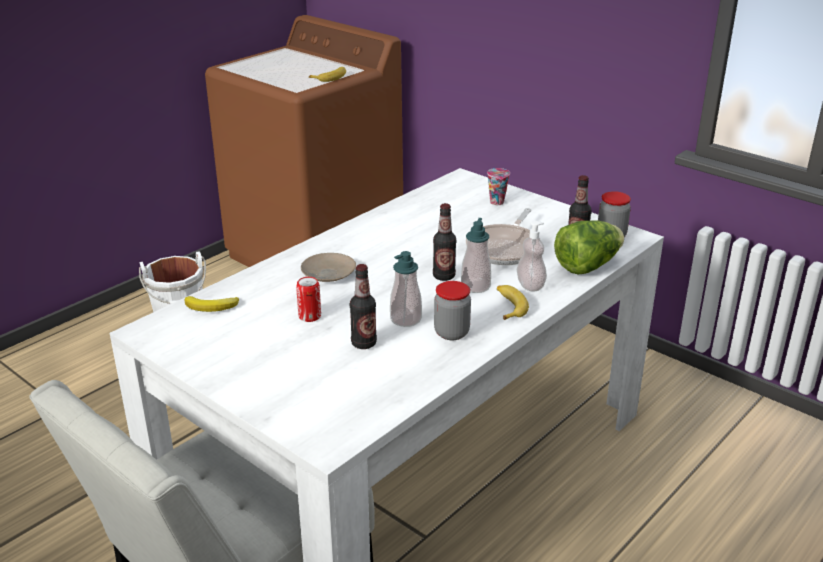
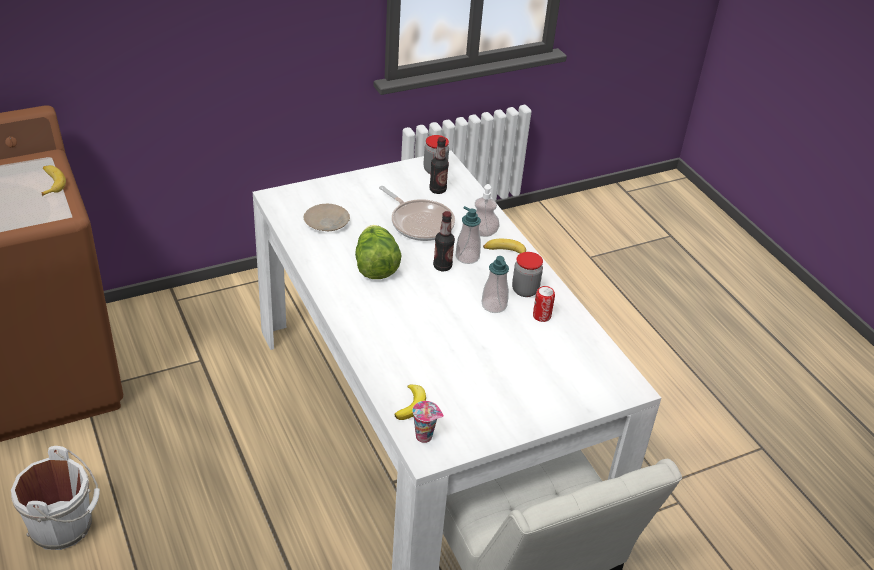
camera: 70 degrees left, 10 degrees up
can [296,277,321,322] -> can moved to [533,286,555,322]
beige plate [301,253,356,282] -> beige plate moved to [304,204,350,231]
bottle [350,264,377,349] -> none
cup [487,168,510,205] -> cup moved to [412,401,444,443]
lettuce [554,220,624,274] -> lettuce moved to [355,225,402,279]

